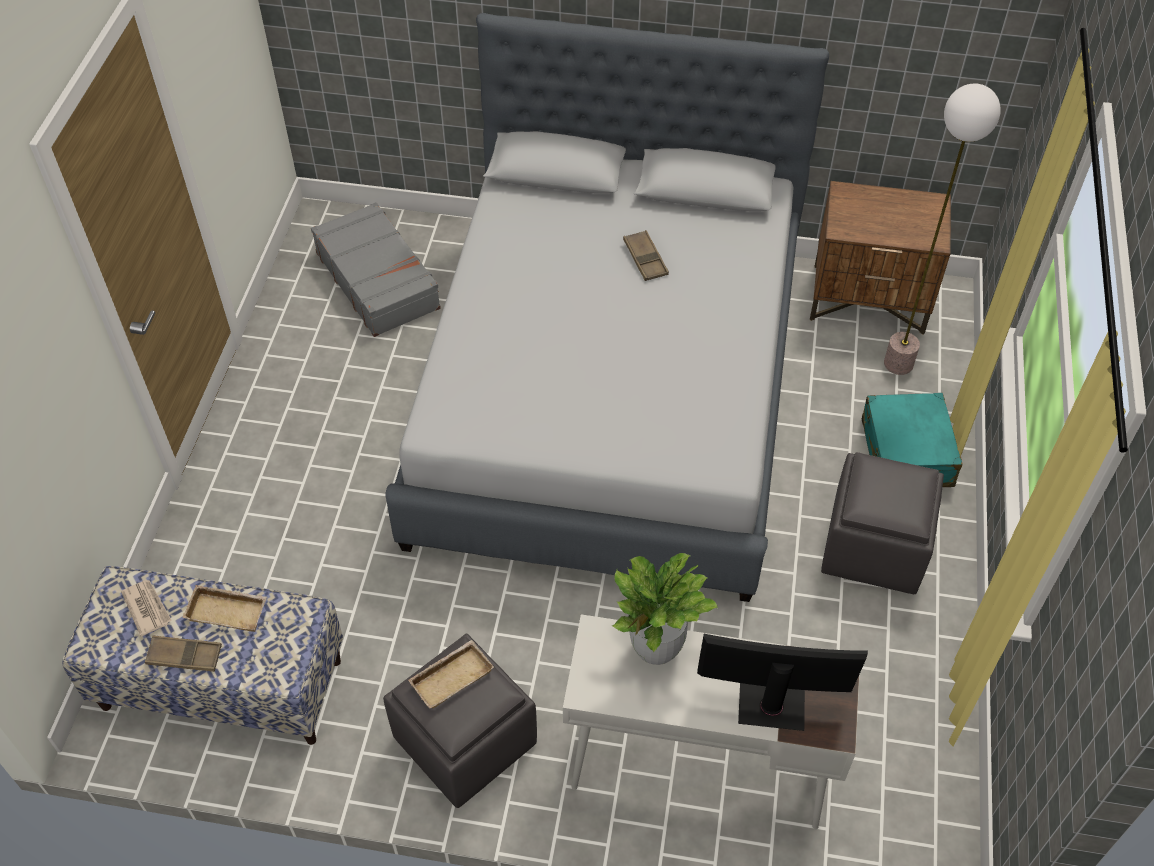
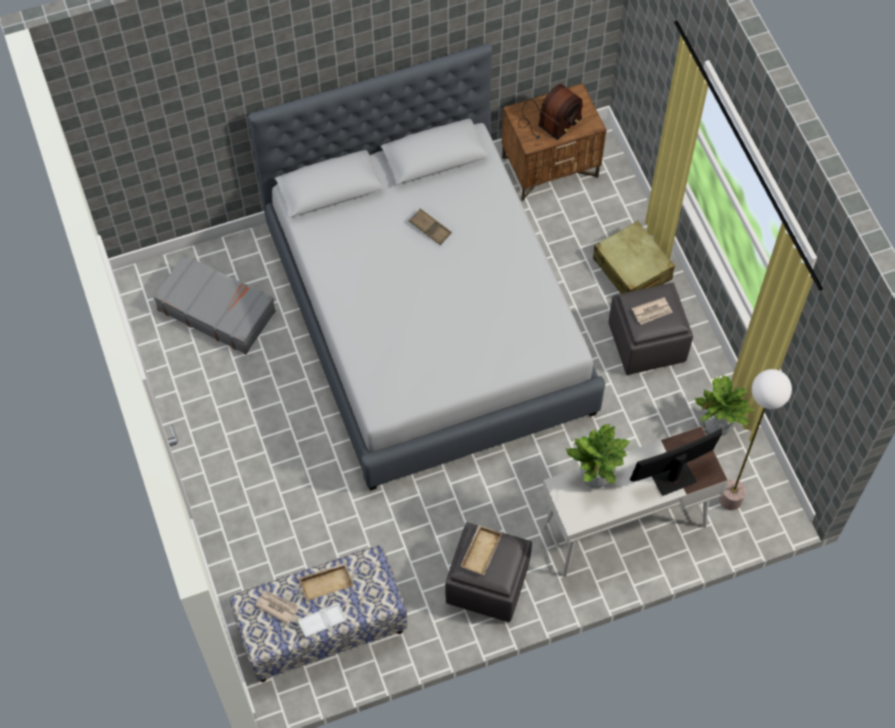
camera: 30 degrees left, 10 degrees up
brown tray [145,636,222,672] -> white tray [297,603,347,638]
turquoise suitcase [862,393,962,487] -> beige suitcase [593,221,675,294]
floor lamp [884,83,1001,375] -> floor lamp moved to [719,369,792,510]
none -> radio [518,84,583,140]
none -> newspaper [632,297,673,325]
none -> potted plant [695,375,755,436]

